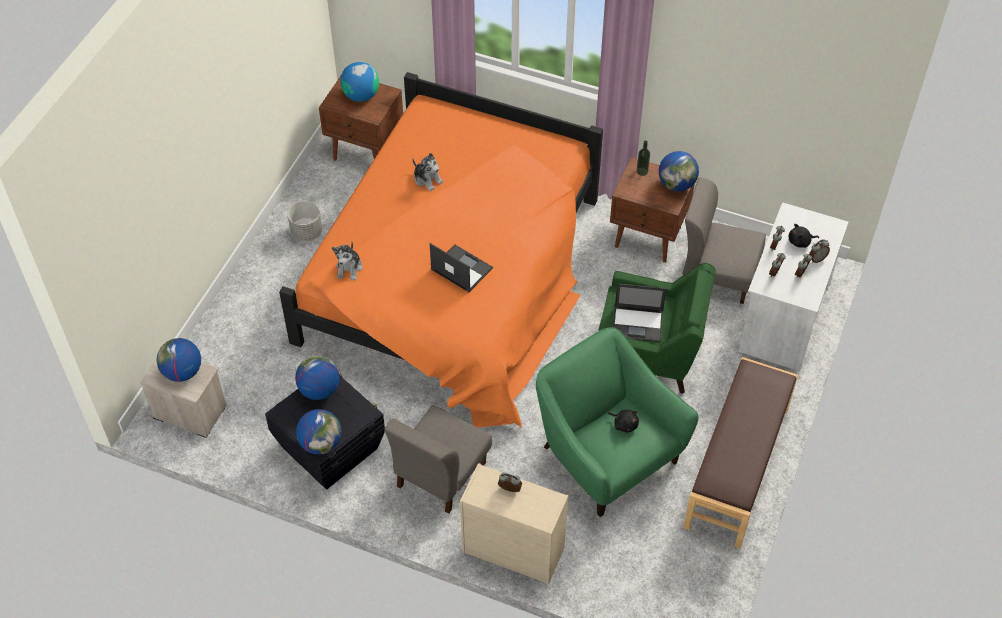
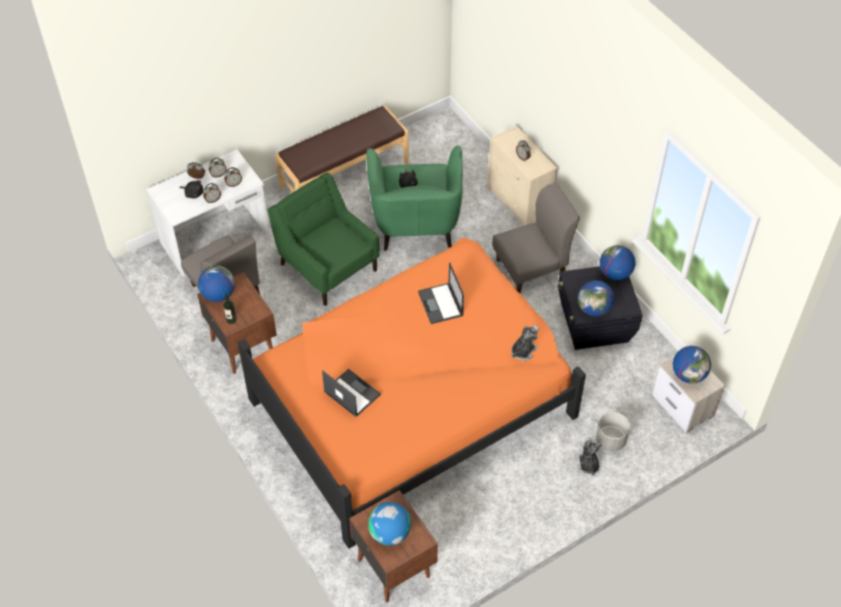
camera: 145 degrees left, 0 degrees up
grey planter [288,201,322,241] -> grey planter moved to [596,412,630,452]
plush toy [413,153,443,191] -> plush toy moved to [577,437,602,476]
laptop [613,283,666,342] -> laptop moved to [322,369,381,417]

